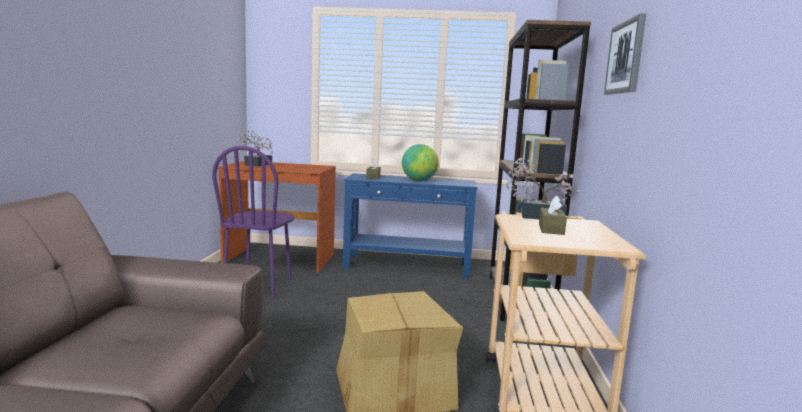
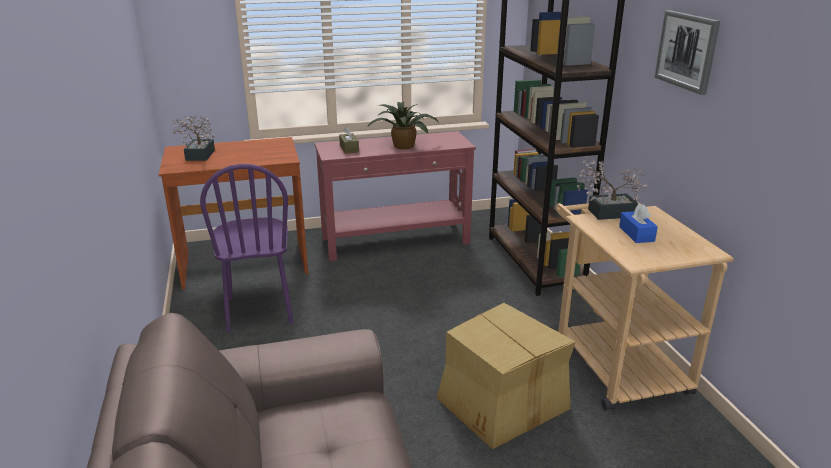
camera: 20 degrees left, 15 degrees up
blue console table [343,173,478,278] -> red console table [314,131,476,261]
globe [402,144,439,181] -> potted plant [367,102,439,149]
brown tissue box [539,195,567,235] -> blue tissue box [619,204,658,243]

